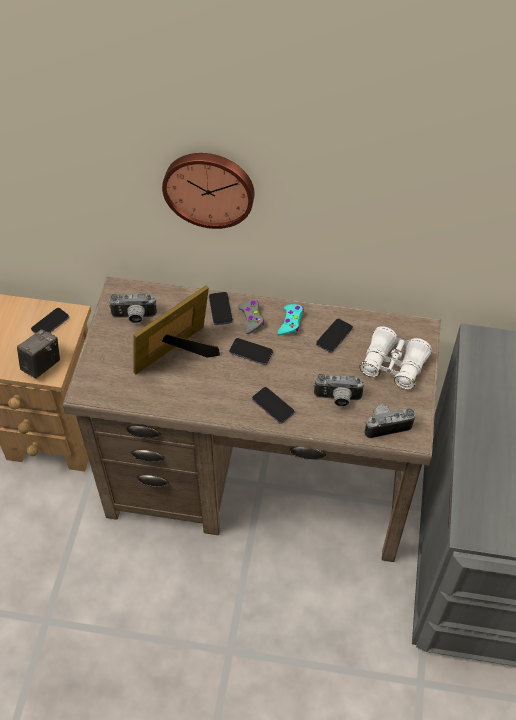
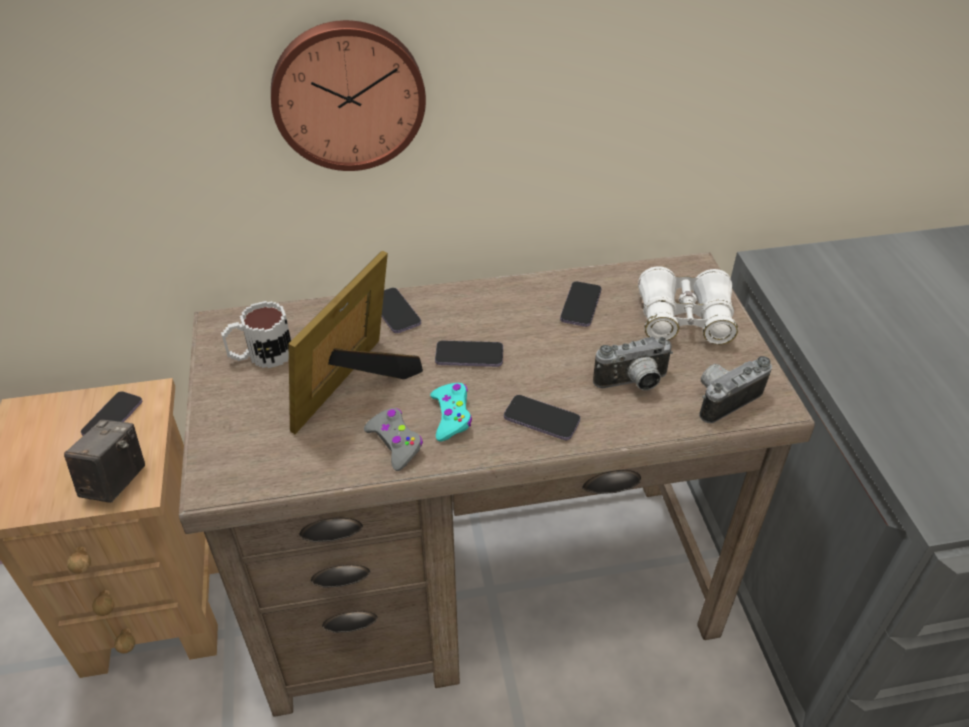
camera: 20 degrees left, 10 degrees down
camera [109,293,157,324] -> mug [221,301,291,368]
grey game controller [238,300,264,334] -> grey game controller moved to [364,408,423,471]
turquoise game controller [278,304,304,335] -> turquoise game controller moved to [430,383,472,441]

